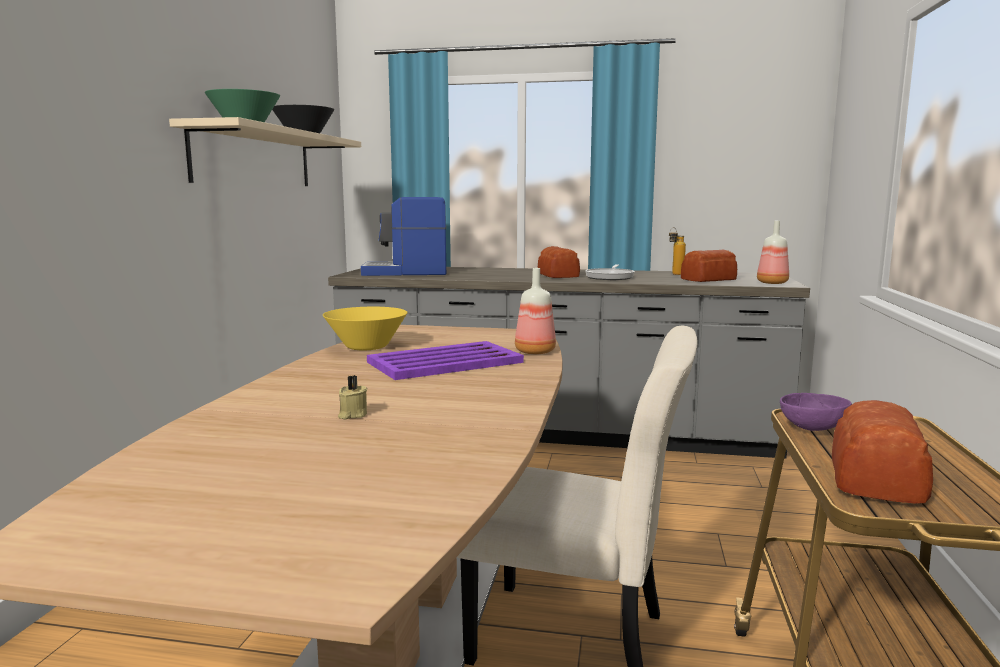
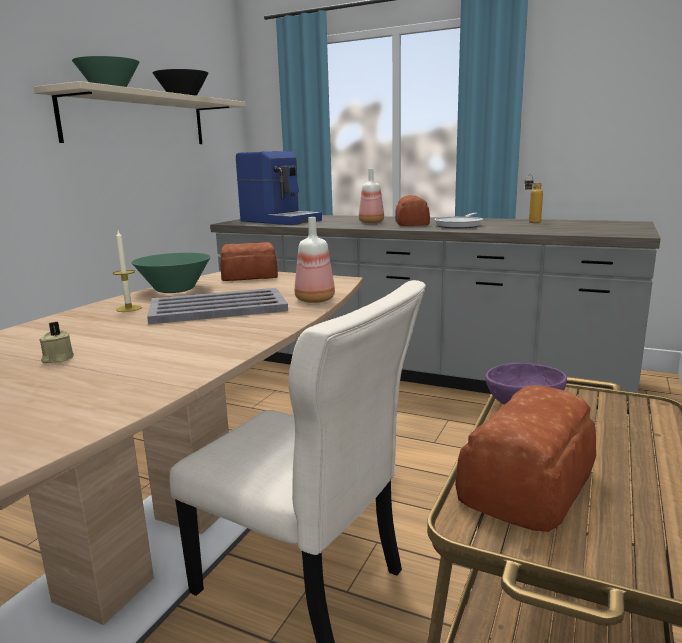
camera: 15 degrees right, 5 degrees up
yellow bowl [323,307,408,350] -> green bowl [131,253,211,293]
coffee machine [361,197,446,276] -> coffee machine turned 150 degrees counterclockwise [236,151,322,225]
purple tray [367,341,524,380] -> grey tray [147,288,288,324]
bread [681,250,737,282] -> bread moved to [220,242,278,281]
bottle [757,221,789,284] -> bottle moved to [359,169,384,223]
none -> candle [113,231,142,312]

